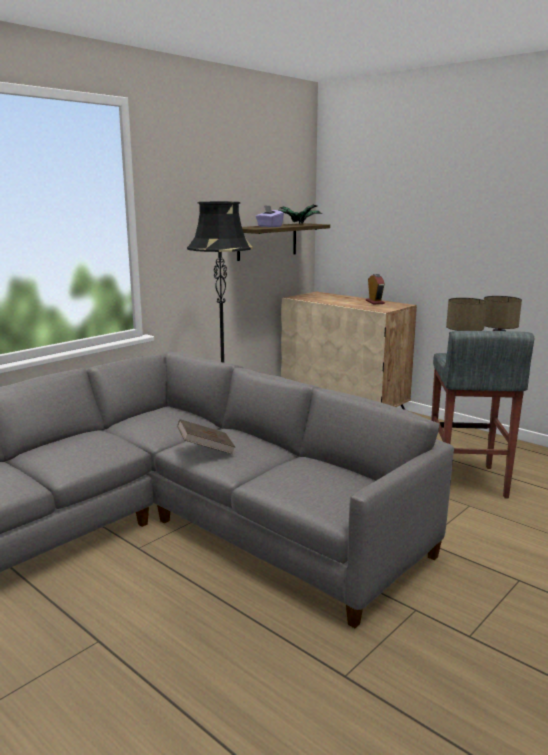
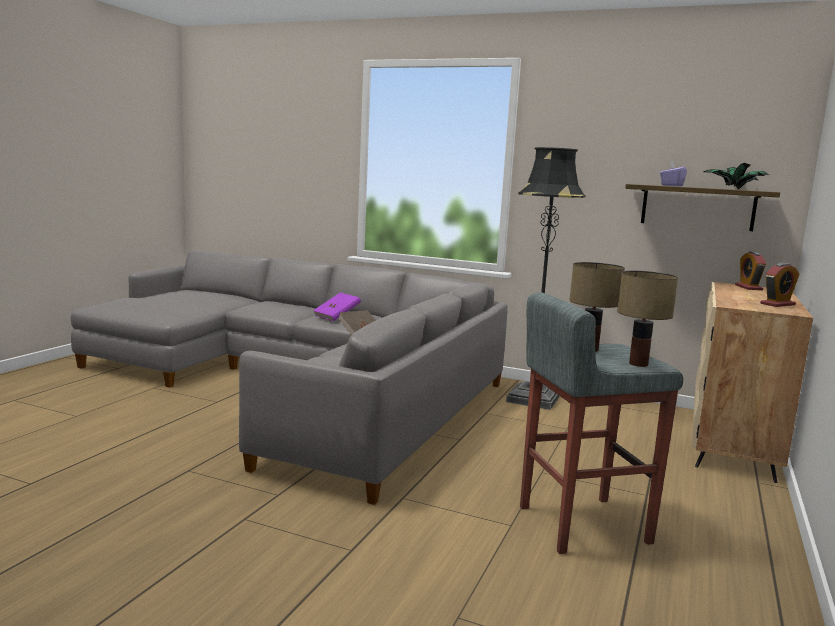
camera: 70 degrees right, 5 degrees down
none -> purple book [313,292,361,321]
none -> alarm clock [735,251,766,290]

